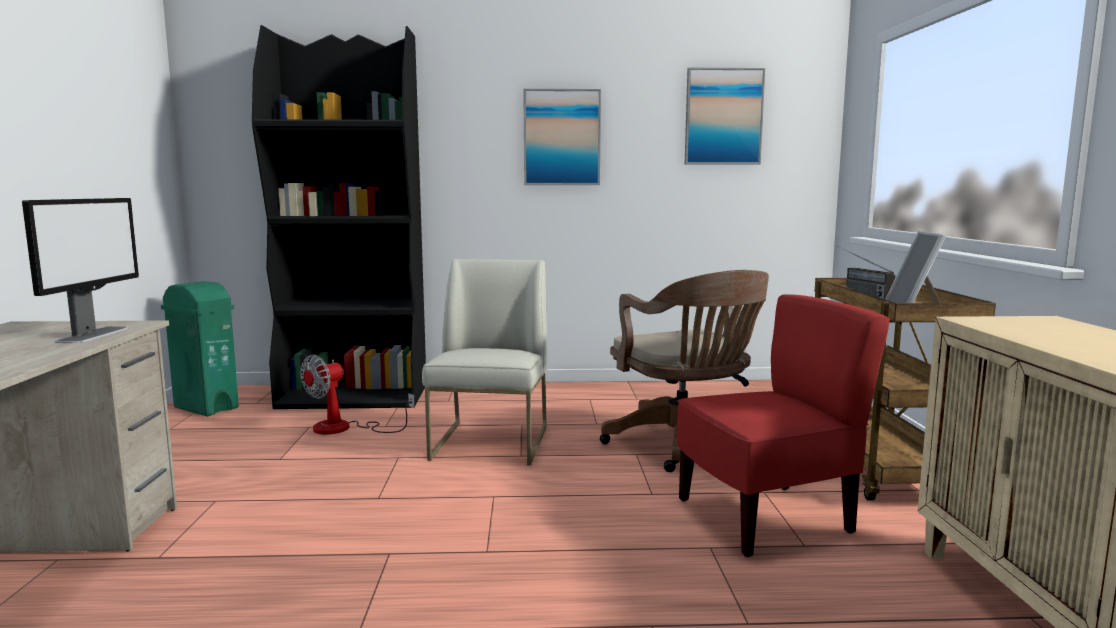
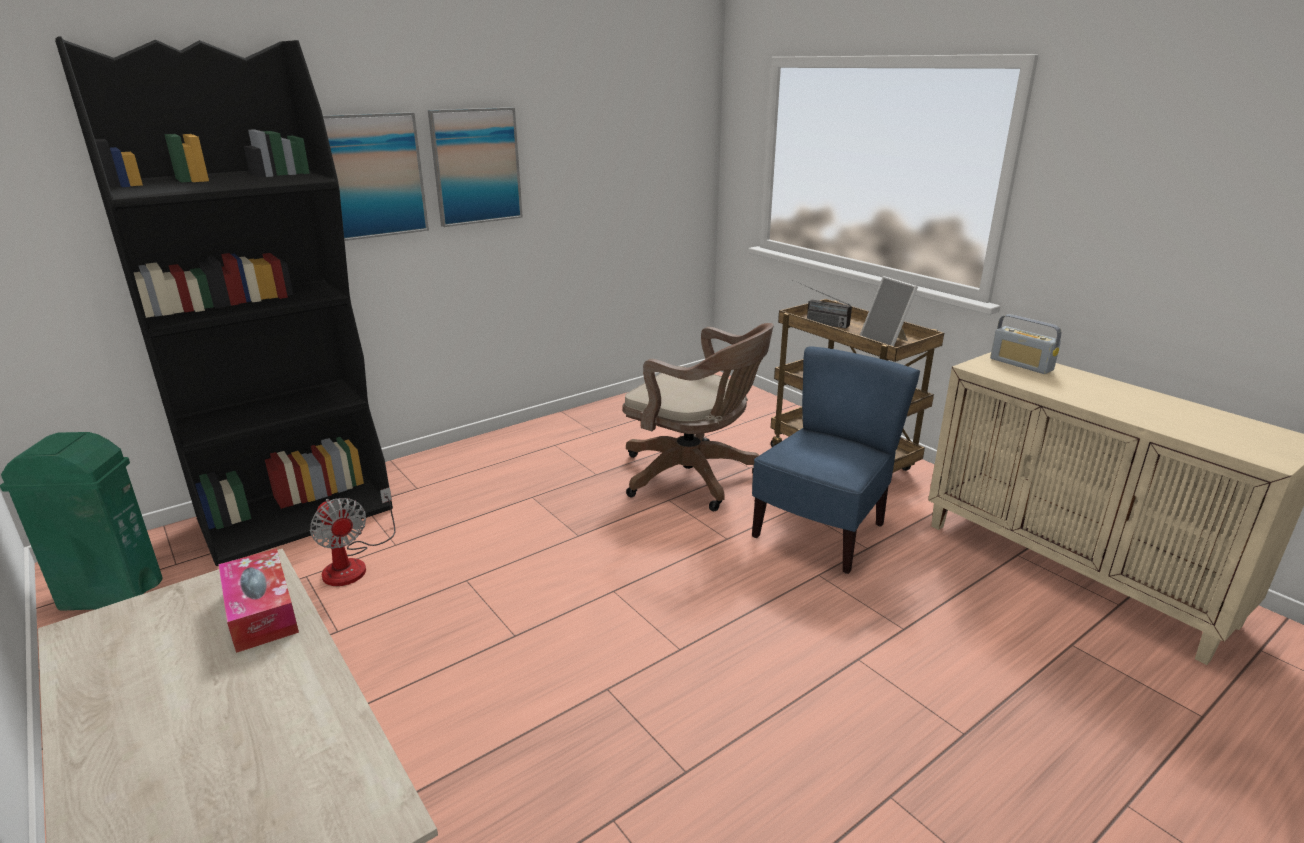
camera: 35 degrees left, 15 degrees up
monitor [22,198,139,343] -> tissue box [218,548,299,653]
fan [300,354,415,435] -> fan turned 45 degrees counterclockwise [310,487,396,586]
white chair [422,259,548,465] -> none
red chair [677,294,890,557] -> blue chair [752,346,920,574]
picture [685,68,765,165] -> picture moved to [323,112,429,241]
none -> radio [990,314,1061,374]

